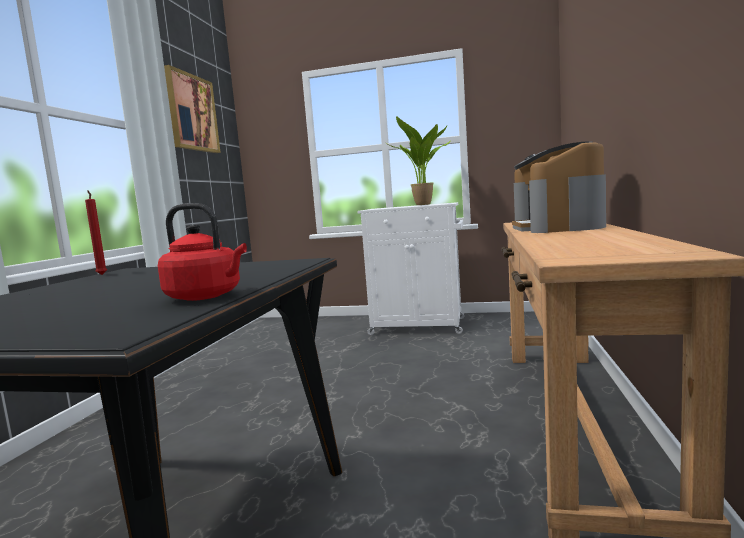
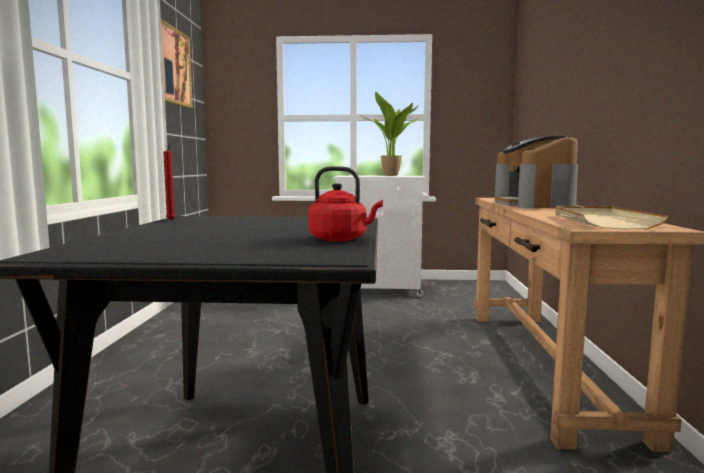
camera: 10 degrees left, 0 degrees up
none -> beige tray [555,206,669,230]

